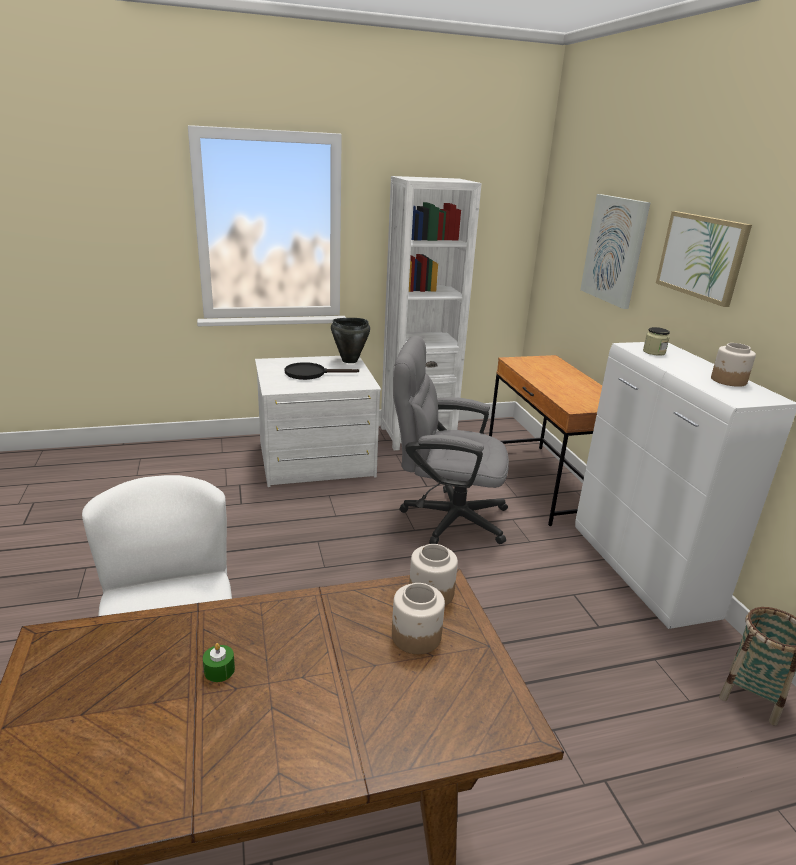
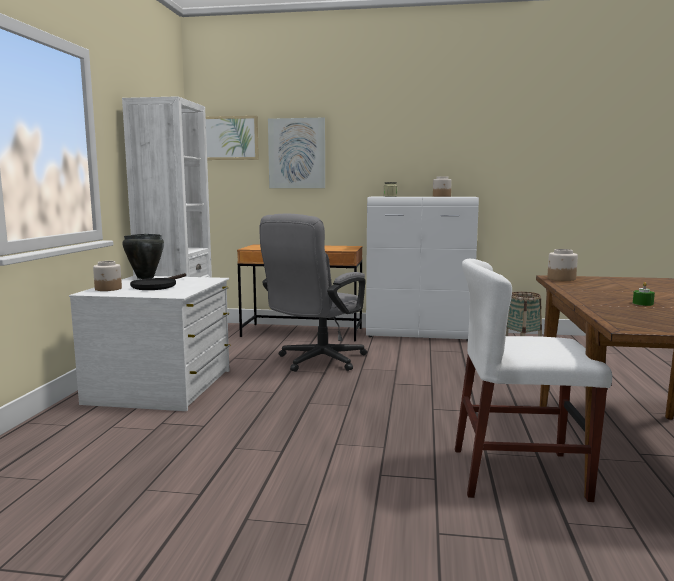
camera: 65 degrees left, 15 degrees down
jar [392,583,445,654] -> jar moved to [93,261,122,291]
picture [656,211,752,307] -> picture moved to [206,116,259,160]

